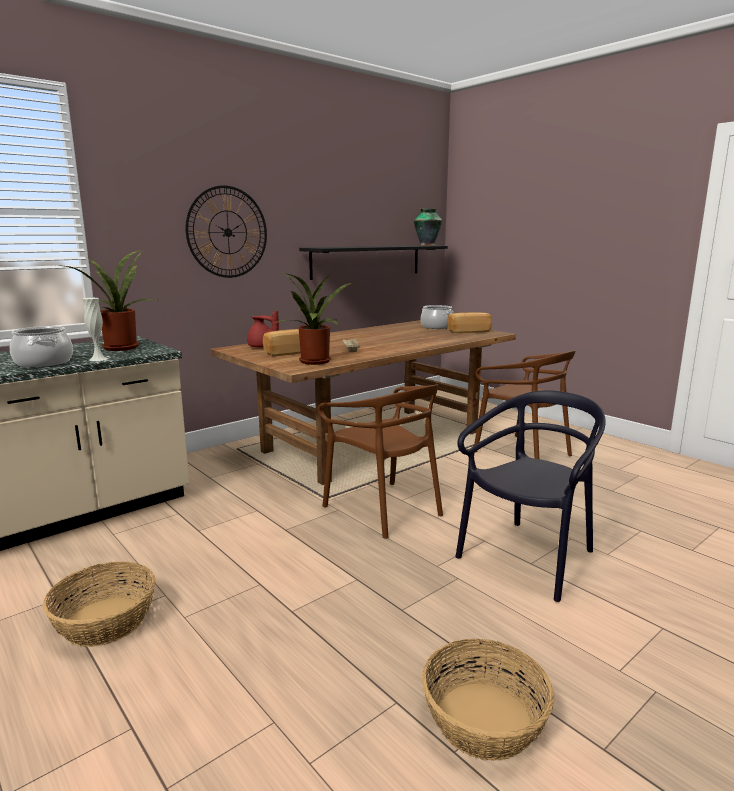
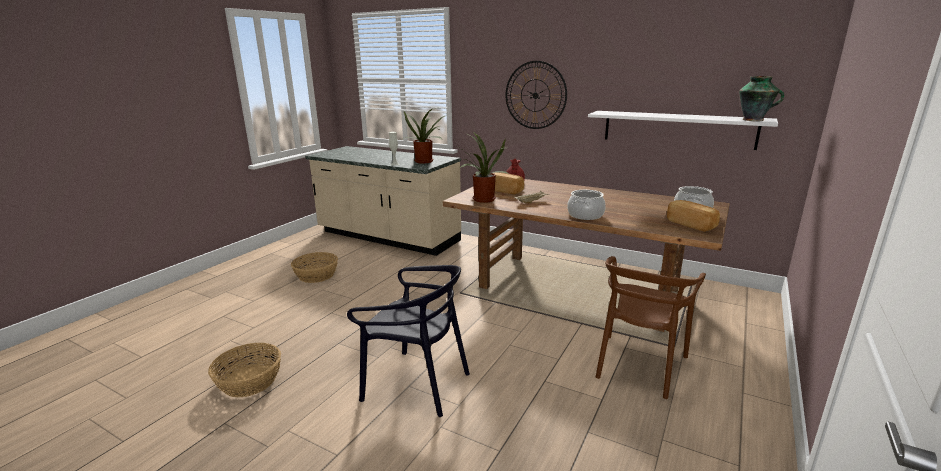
camera: 70 degrees right, 5 degrees up
cooking pot [10,326,73,368] -> cooking pot moved to [567,190,606,220]
black shelf [299,245,448,280] -> white shelf [588,111,778,150]
brown chair [317,384,443,539] -> none

